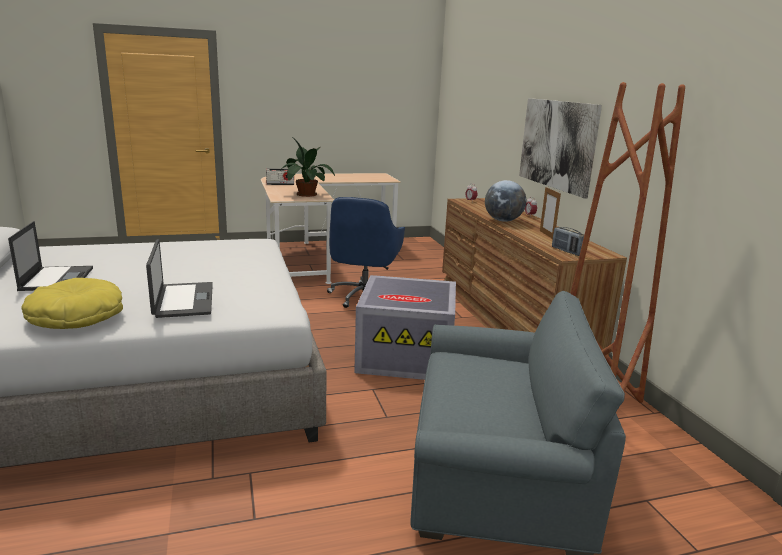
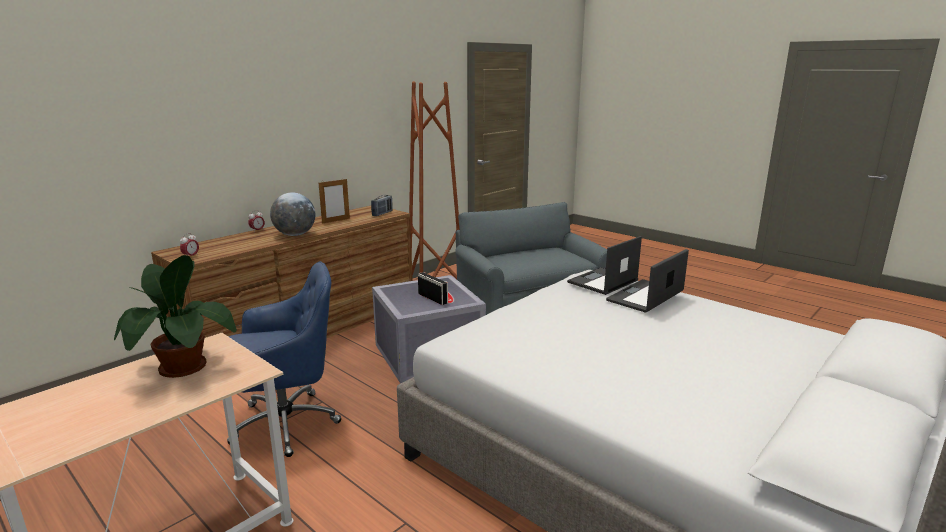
camera: 120 degrees left, 0 degrees up
laptop [8,221,93,291] -> laptop moved to [567,236,642,295]
yellow pillow [21,278,123,329] -> none
radio [266,168,294,185] -> radio moved to [418,272,448,305]
picture [519,98,602,199] -> none

